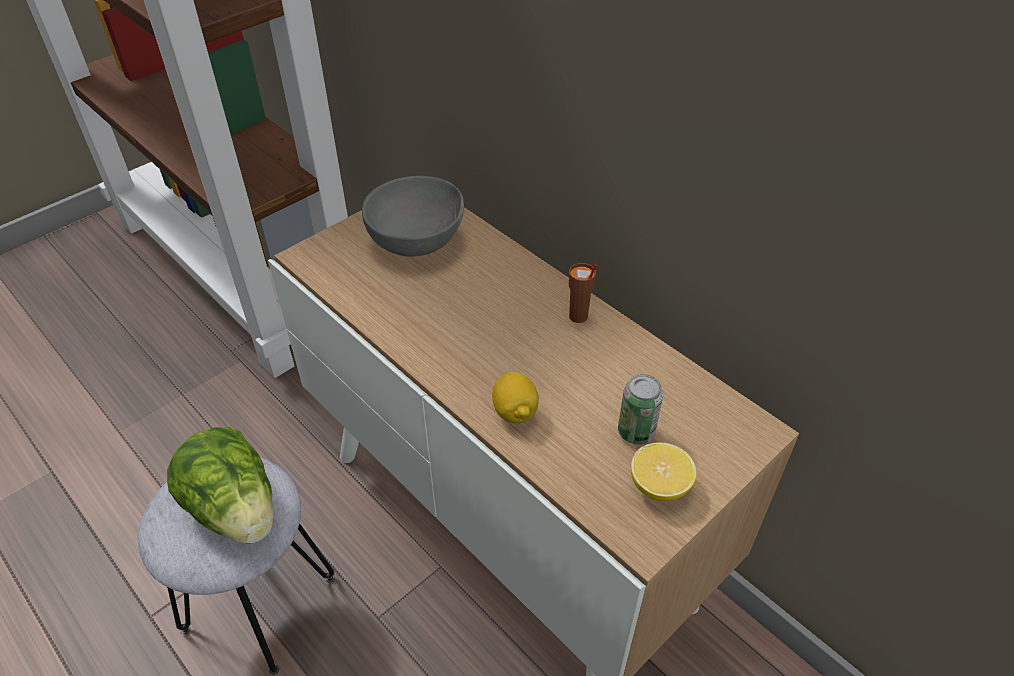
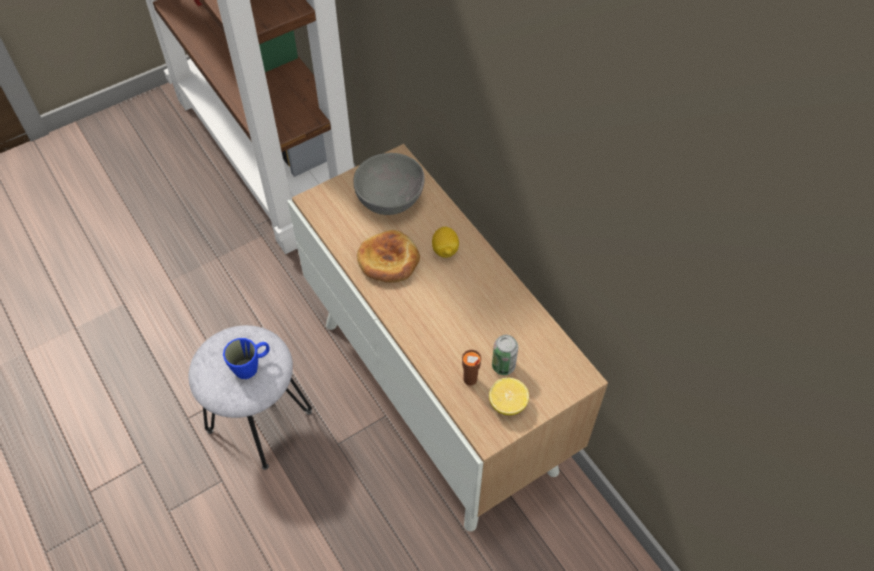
camera: 10 degrees right, 10 degrees up
lettuce [167,427,274,543] -> blue mug [223,338,270,379]
lemon [492,372,539,423] -> lemon moved to [432,226,459,258]
brown cup [569,263,597,323] -> brown cup moved to [462,349,482,386]
none -> bread [357,230,420,283]

